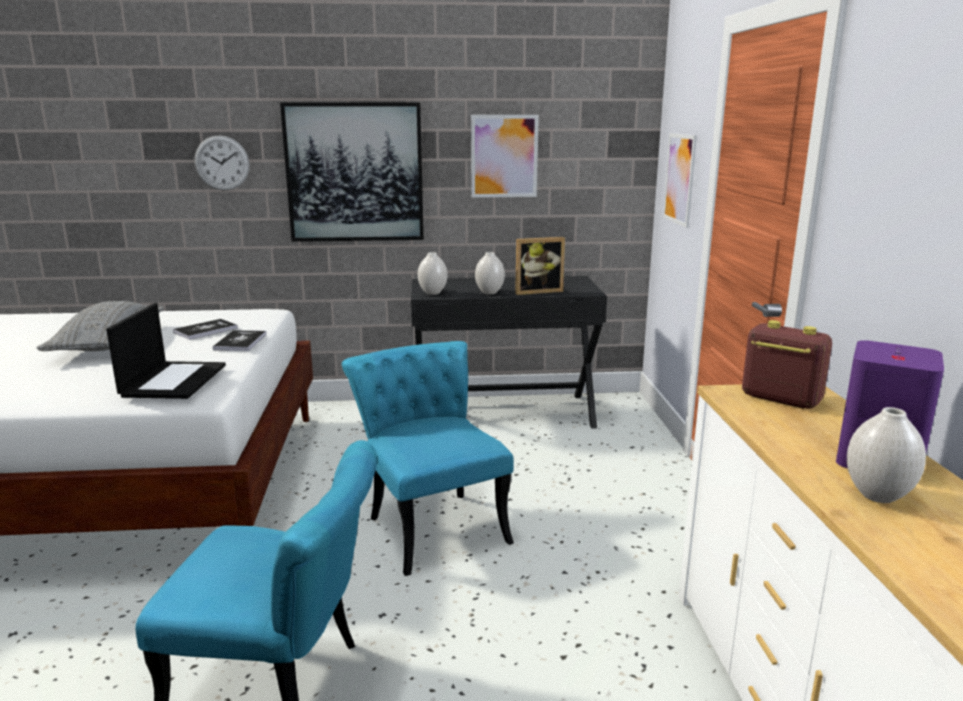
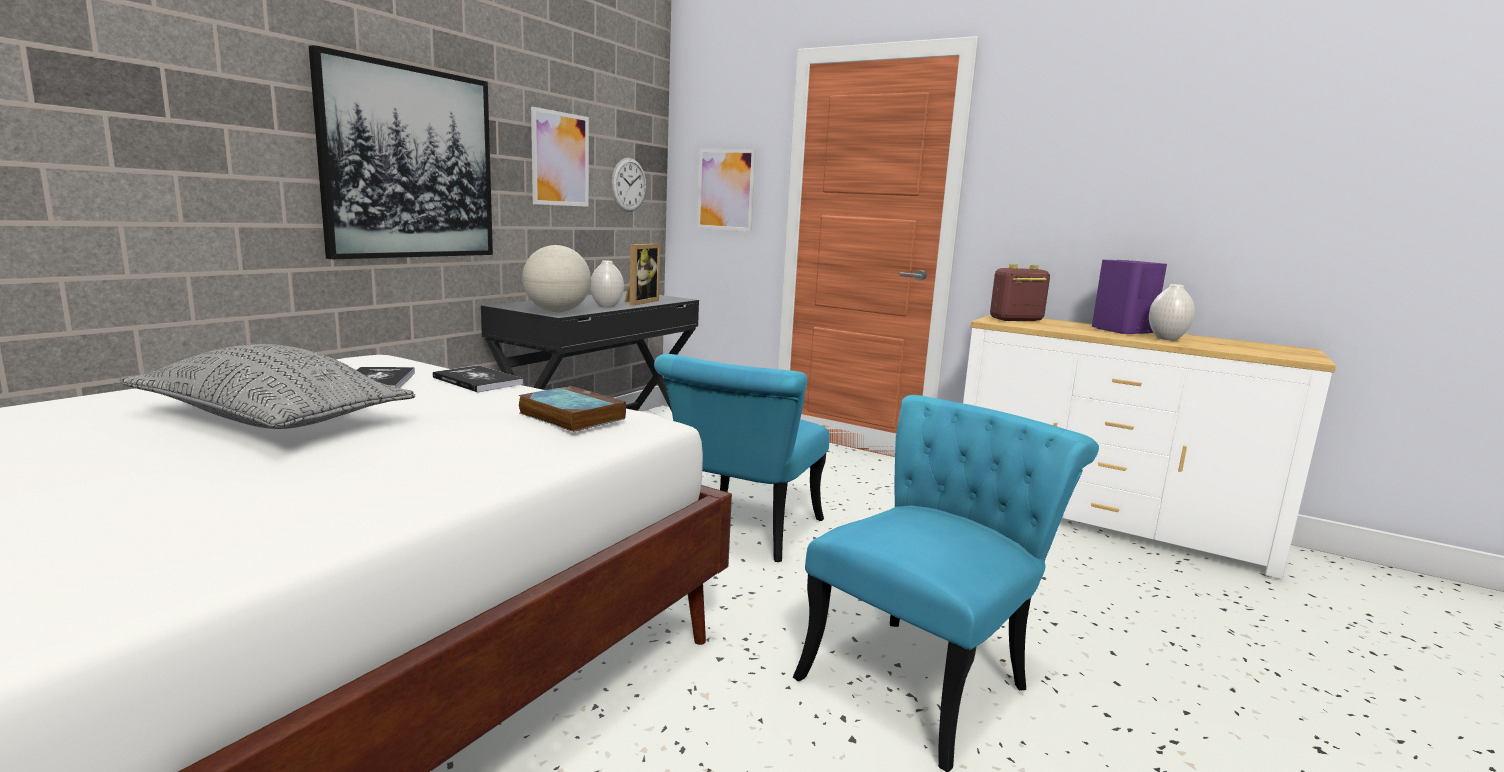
camera: 55 degrees left, 5 degrees down
laptop [106,303,226,399] -> book [519,386,626,432]
wall clock [195,135,250,191] -> wall clock moved to [611,158,646,212]
turquoise chair [342,341,514,576] -> turquoise chair turned 75 degrees counterclockwise [654,354,830,562]
white vase [418,252,448,295] -> globe [522,245,591,312]

